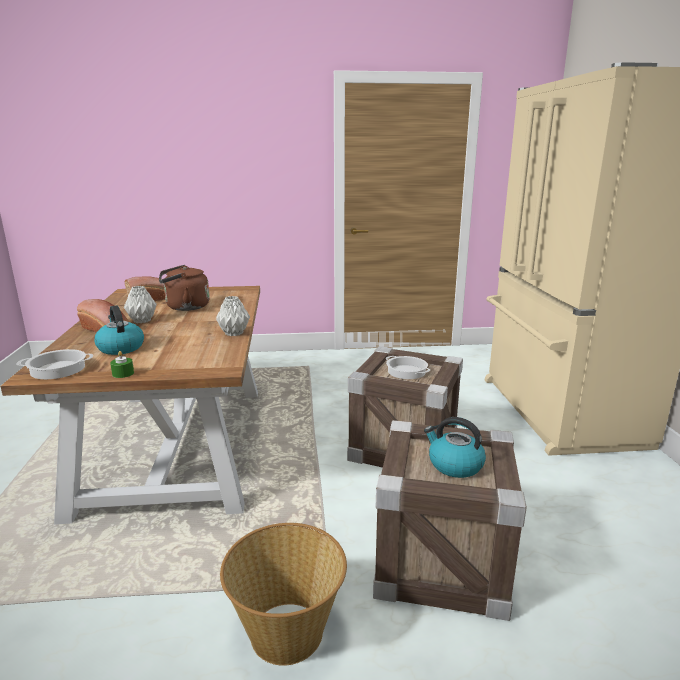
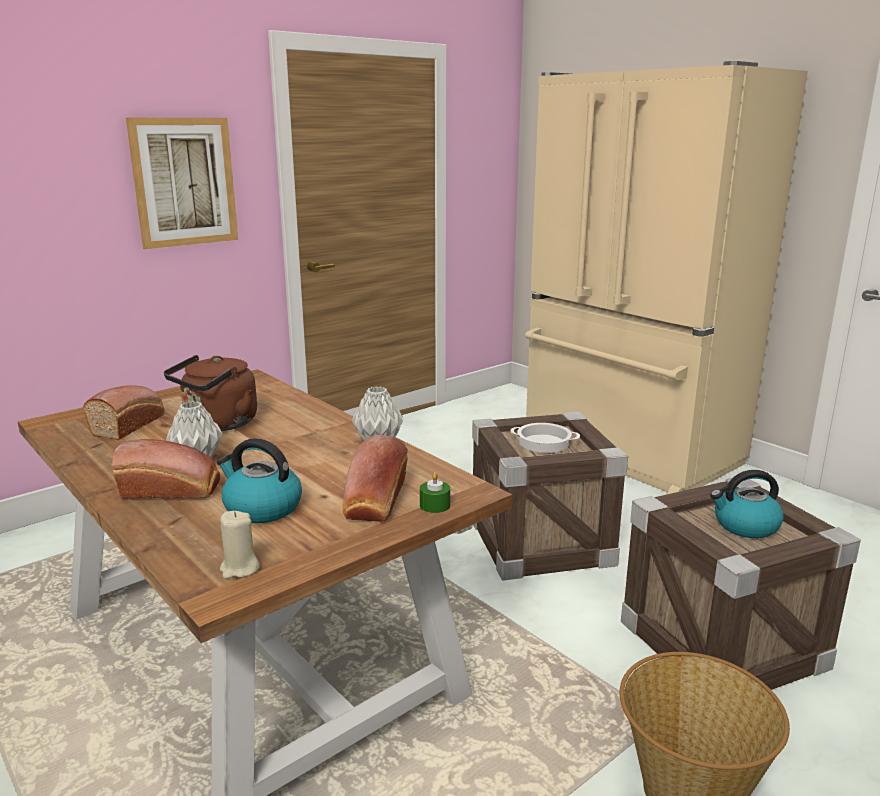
camera: 35 degrees left, 0 degrees up
cooking pot [17,349,93,379] -> beige candle [220,511,260,579]
green candle [110,351,134,378] -> green candle moved to [420,472,450,513]
none -> picture [126,118,238,249]
none -> bread [343,435,408,522]

